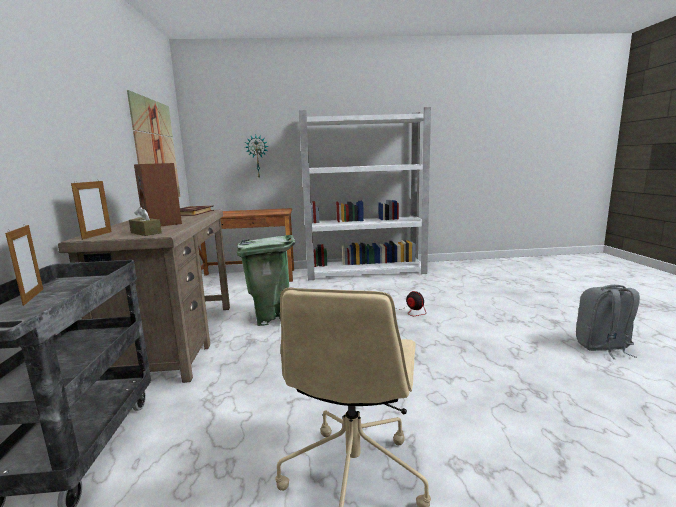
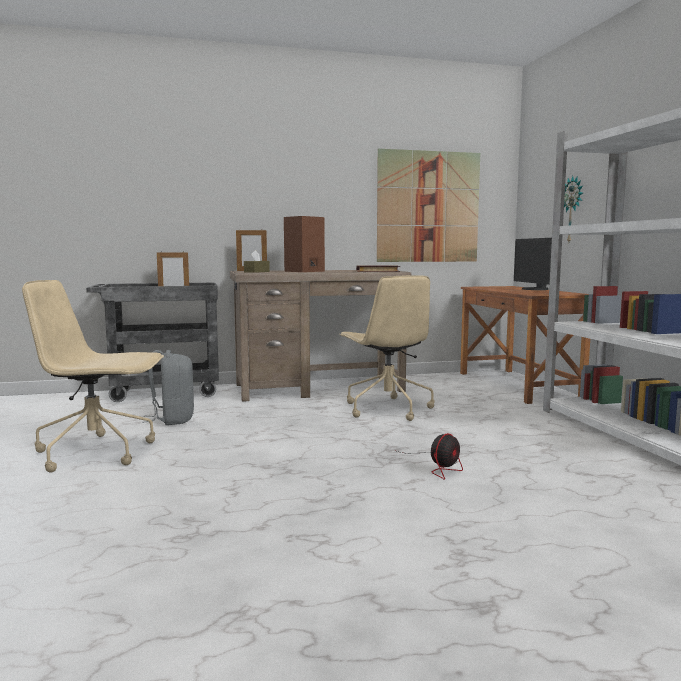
camera: 80 degrees right, 5 degrees down
green trash can [237,235,295,326] -> beige office chair [339,275,435,421]
grey backpack [576,285,640,359] -> grey backpack moved to [142,350,194,425]
none -> monitor [514,238,552,290]

